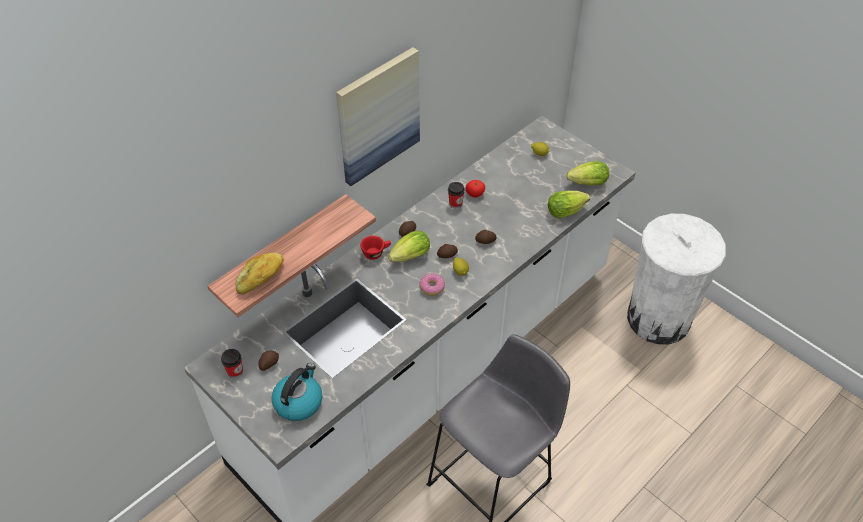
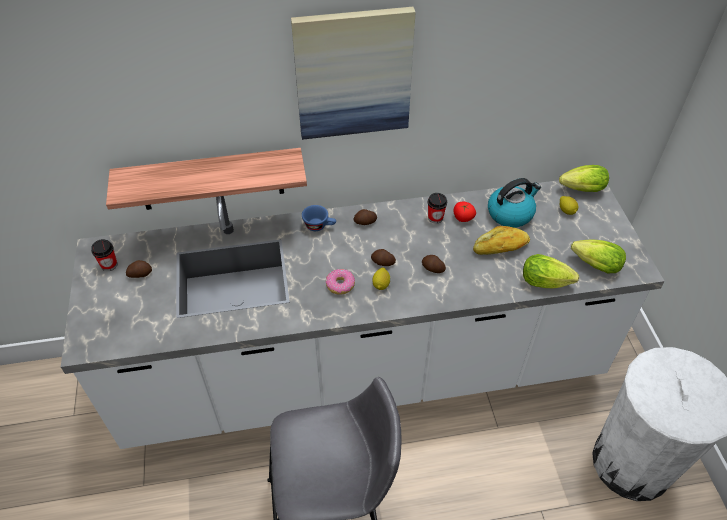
camera: 35 degrees right, 0 degrees up
bread [236,253,284,294] -> bread moved to [473,226,530,255]
kettle [272,363,322,421] -> kettle moved to [488,178,541,228]
red cup [360,236,391,260] -> blue cup [302,205,336,231]
lettuce [388,231,430,262] -> lettuce moved to [559,165,609,192]

